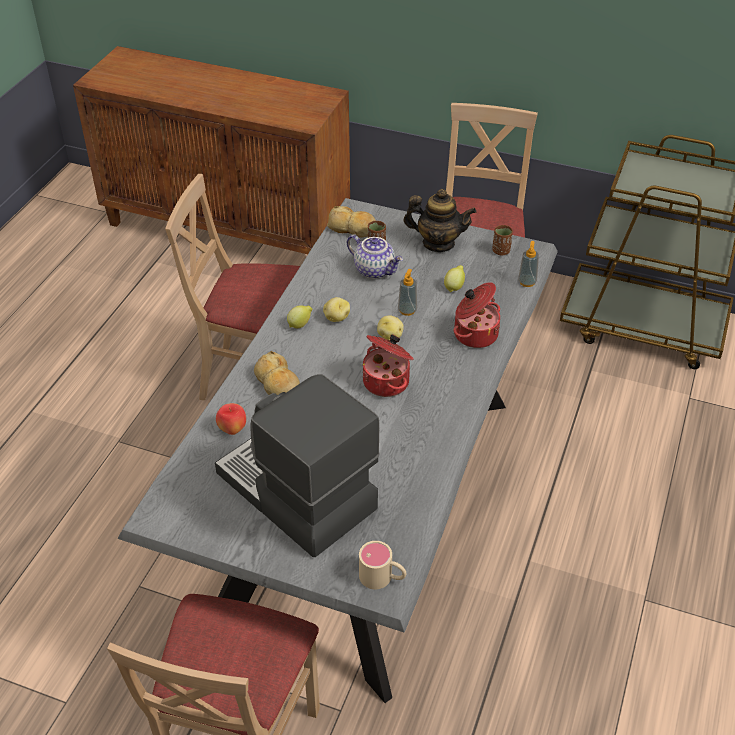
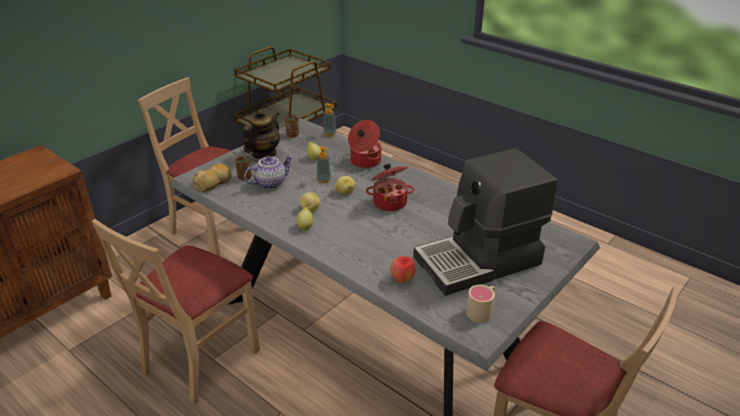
camera: 70 degrees left, 10 degrees down
bread [254,351,300,395] -> none
beige mug [359,541,406,590] -> beige mug moved to [466,285,495,323]

